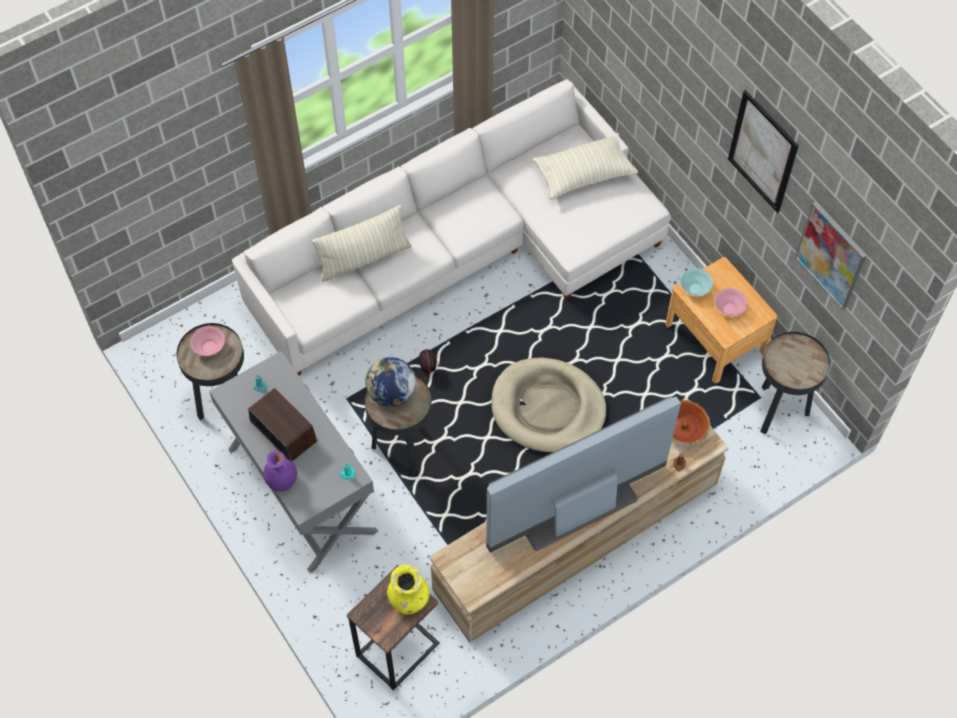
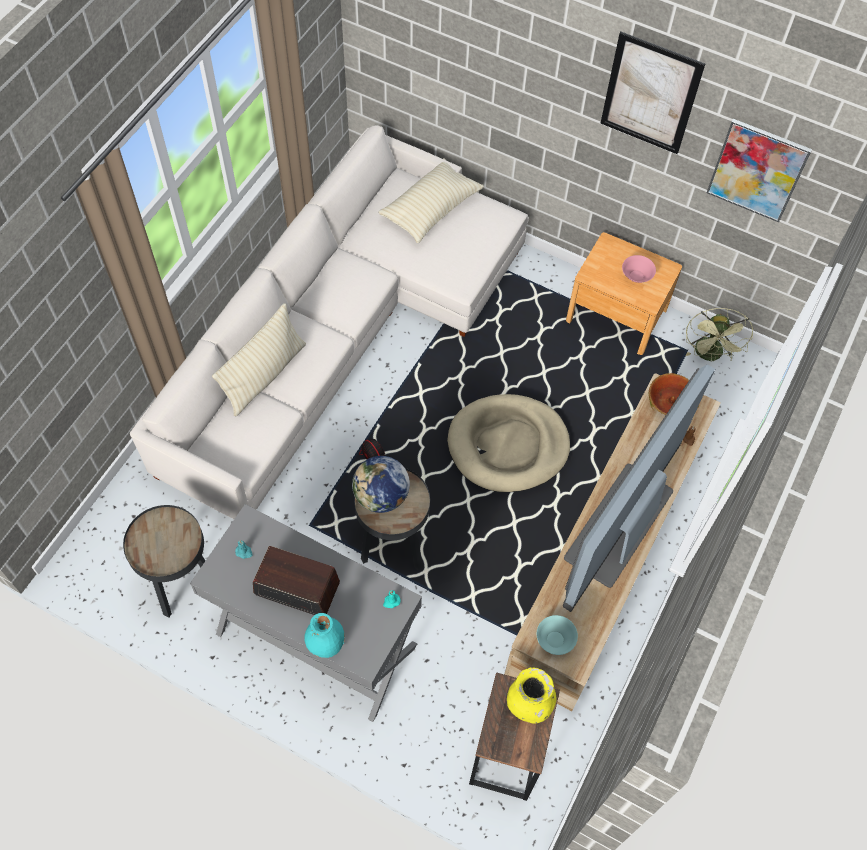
camera: 30 degrees left, 0 degrees up
pink bowl [191,326,225,356] -> none
purple vase [263,451,297,492] -> turquoise vase [304,613,345,658]
turquoise bowl [680,268,713,296] -> turquoise bowl moved to [537,615,578,655]
black side table [760,332,830,434] -> green fan [685,308,753,362]

